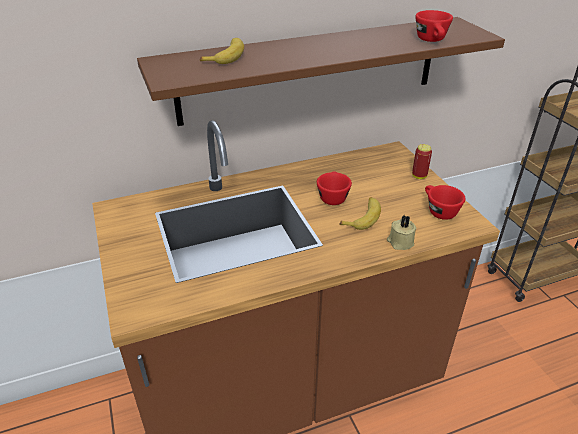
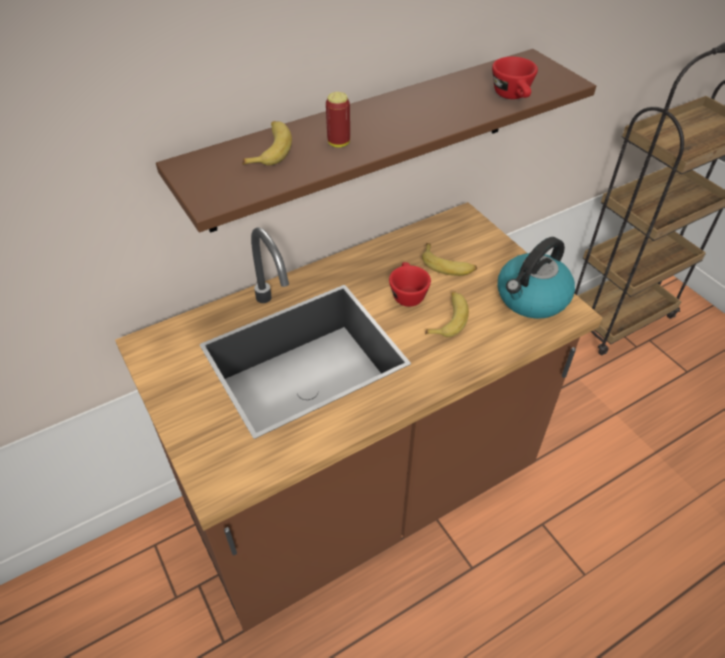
camera: 10 degrees left, 10 degrees up
beige candle [387,215,417,250] -> none
can [412,144,432,179] -> can moved to [326,92,350,148]
red cup [425,185,465,220] -> kettle [498,237,575,319]
none -> banana [422,243,477,276]

